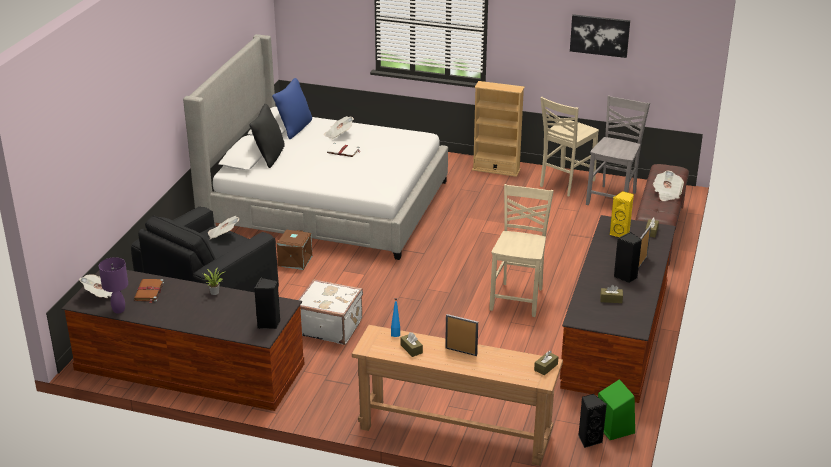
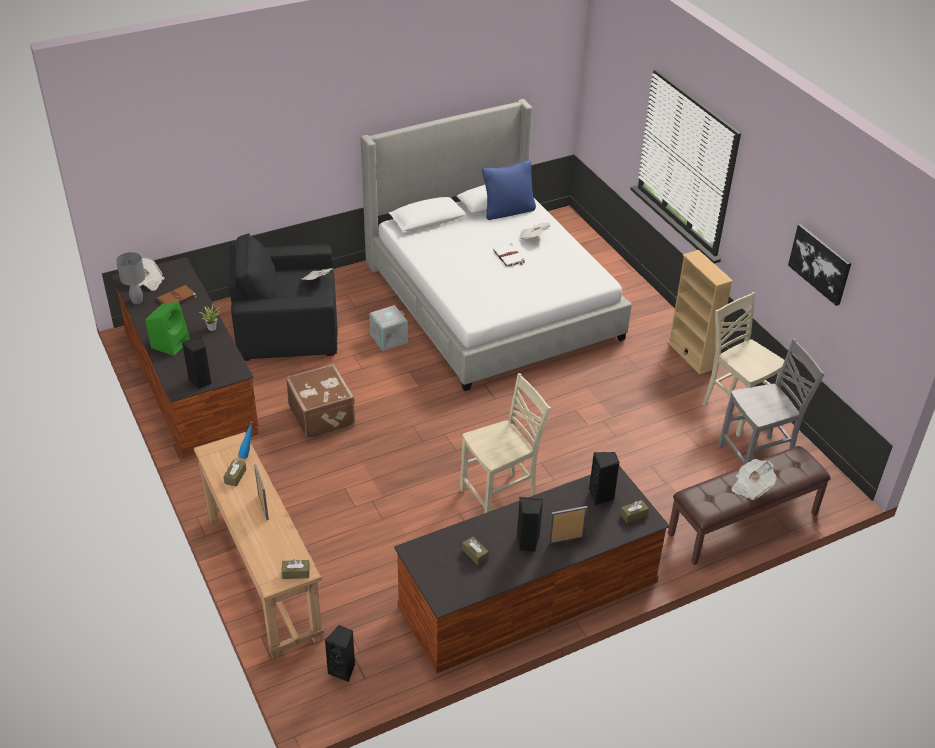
camera: 45 degrees right, 10 degrees up
purple table lamp [99,257,128,313] -> grey table lamp [116,252,145,304]
black pillow [249,104,285,168] -> none
brown storage box [277,229,312,270] -> grey storage box [369,305,408,351]
white suitcase [298,279,363,345] -> brown suitcase [286,364,355,439]
beige chair [540,97,599,196] -> beige chair turned 60 degrees clockwise [702,292,785,437]
green speaker [598,379,635,440] -> green speaker moved to [145,302,190,356]
yellow speaker [610,191,634,237] -> black speaker [589,452,620,506]

